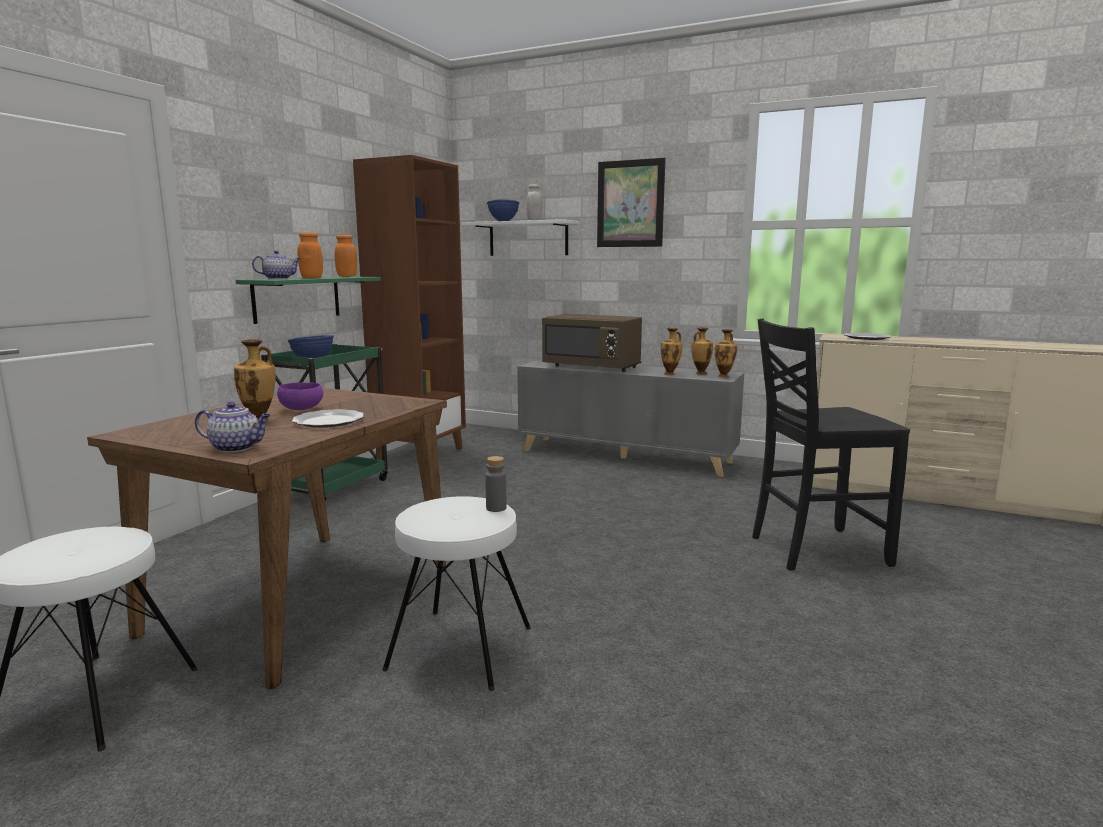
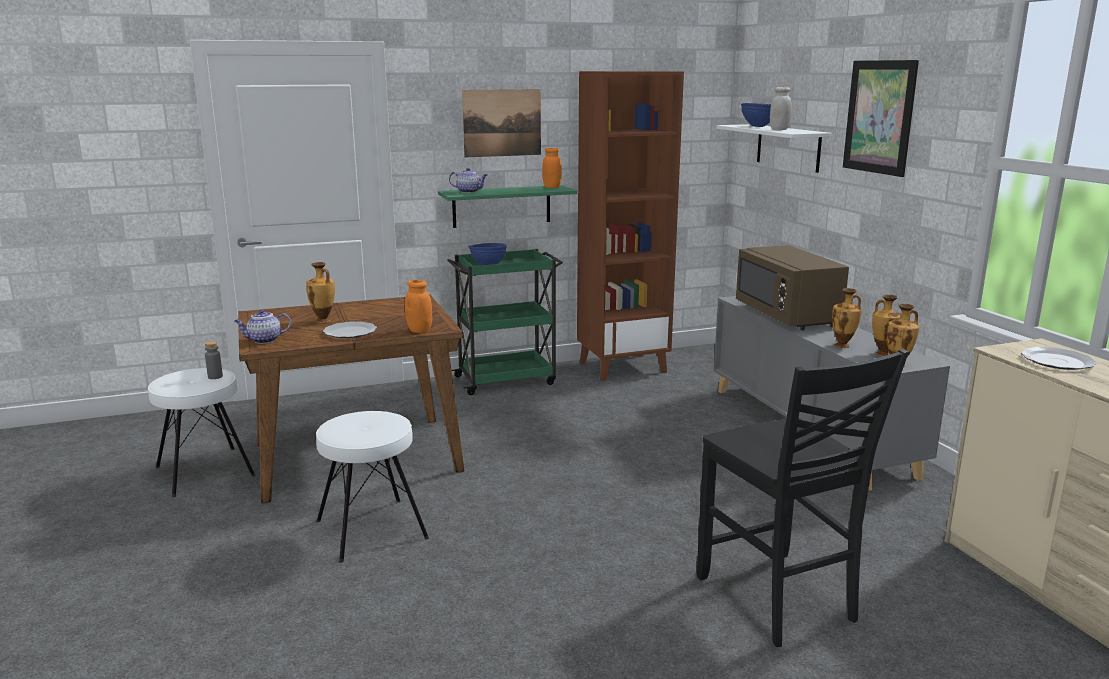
camera: 45 degrees right, 5 degrees up
teapot [195,402,271,452] -> teapot turned 105 degrees clockwise [234,310,291,344]
purple bowl [277,382,323,410] -> none
orange jar [297,232,323,278] -> orange jar moved to [405,280,432,333]
grey bottle [485,456,506,512] -> grey bottle moved to [205,341,223,379]
black chair [752,319,910,571] -> black chair turned 150 degrees counterclockwise [697,349,908,647]
none -> picture [462,89,541,157]

